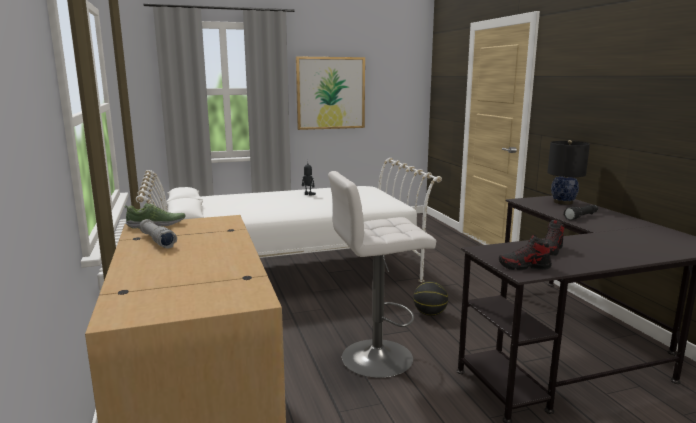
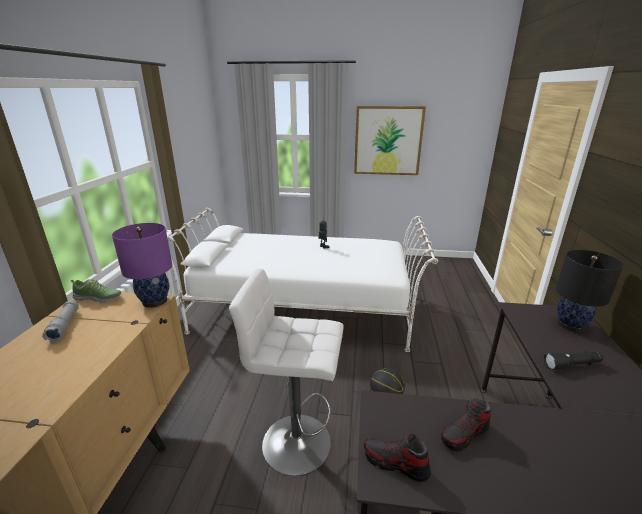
camera: 25 degrees right, 10 degrees up
none -> purple table lamp [112,223,172,308]

